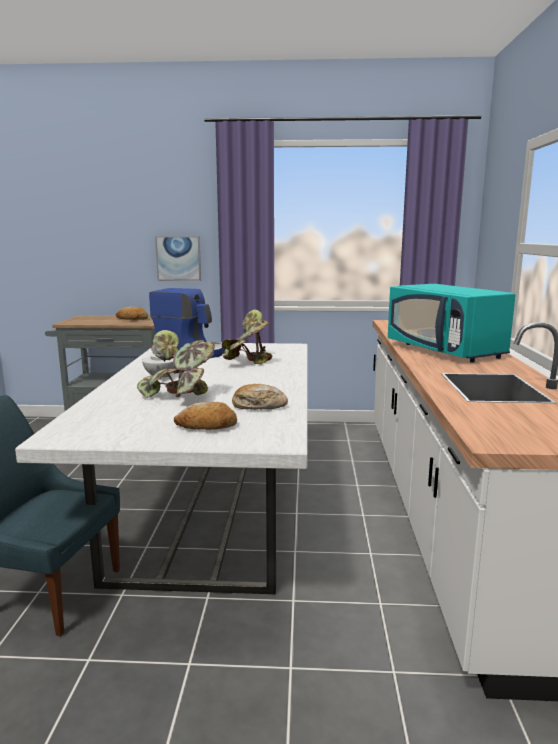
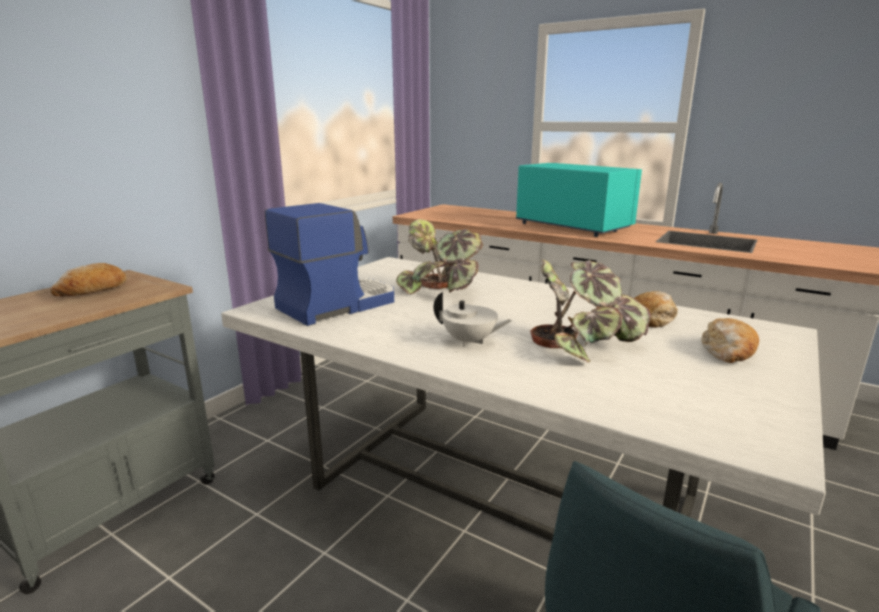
camera: 60 degrees left, 5 degrees up
picture [155,236,201,281] -> none
turquoise microwave [388,284,515,363] -> turquoise microwave turned 135 degrees counterclockwise [516,163,642,237]

